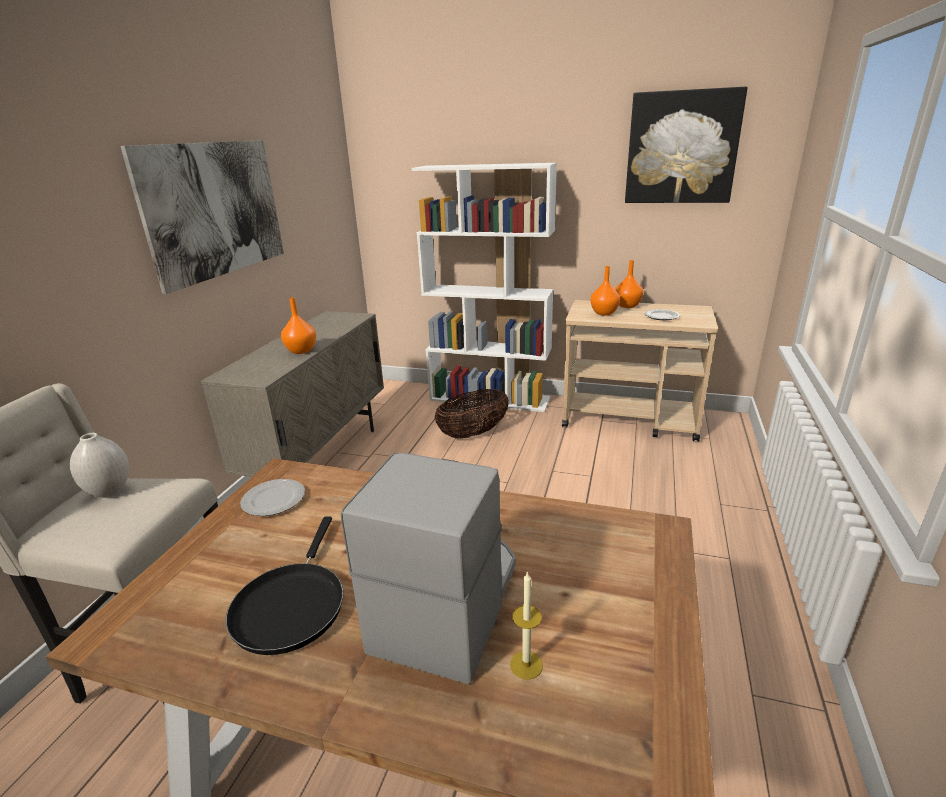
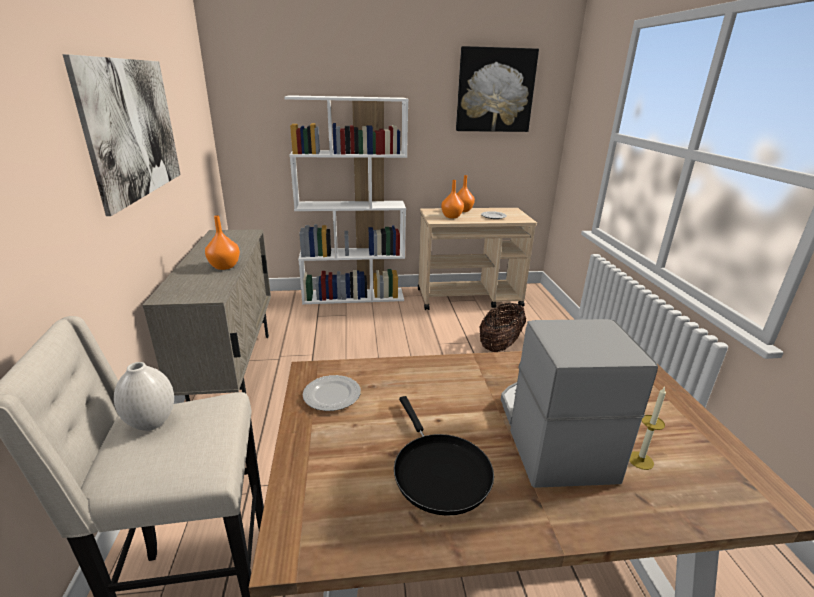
camera: 25 degrees left, 0 degrees up
basket [435,389,509,439] -> basket moved to [479,303,526,352]

